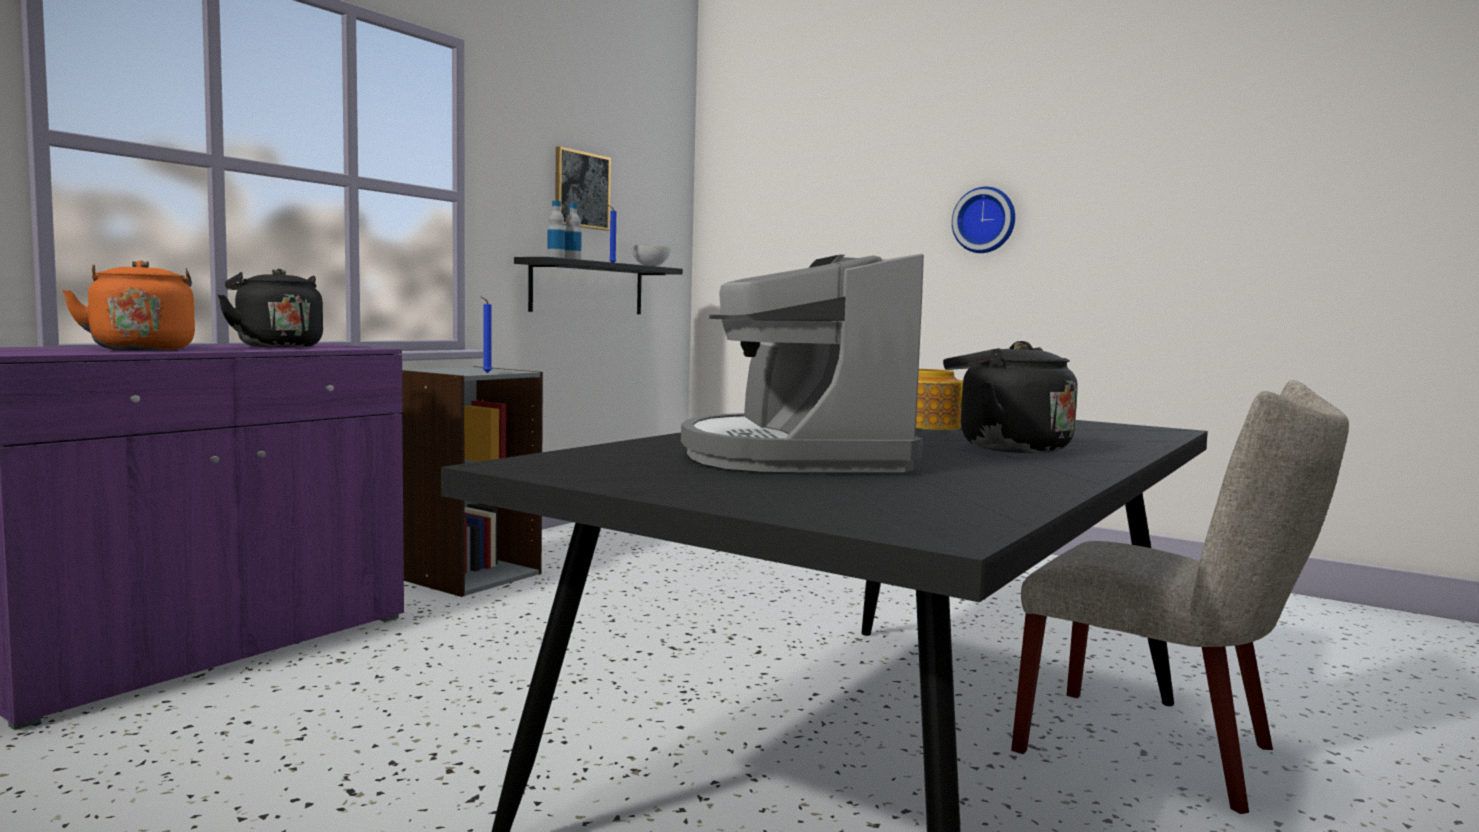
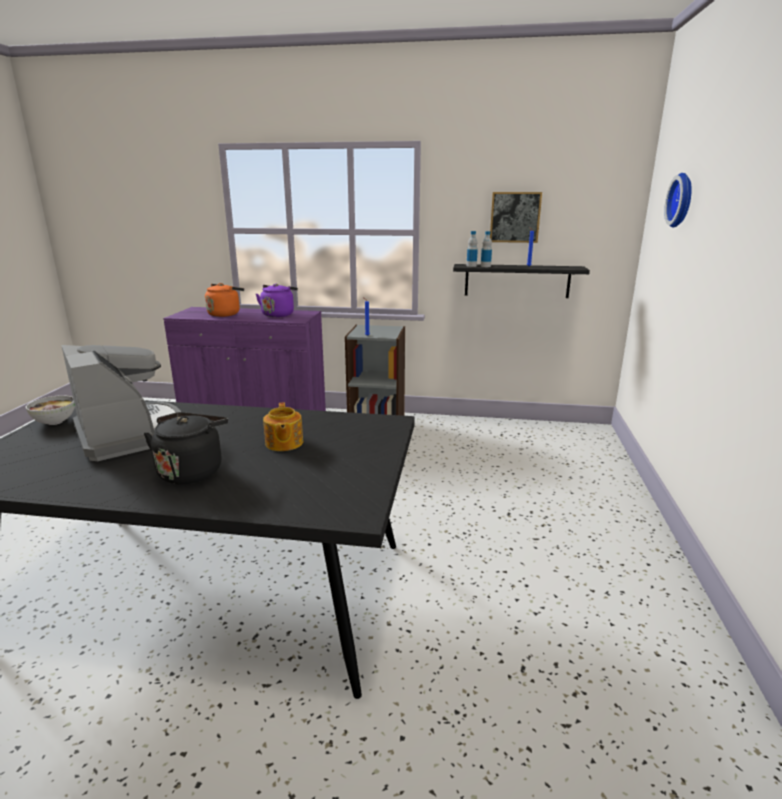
camera: 65 degrees right, 15 degrees up
black kettle [218,269,323,347] -> purple kettle [256,284,298,317]
bowl [631,245,671,266] -> bowl moved to [26,395,75,425]
coffee machine [681,254,924,472] -> coffee machine turned 90 degrees clockwise [62,345,181,461]
wall clock [952,187,1015,253] -> wall clock moved to [664,173,692,228]
beige chair [1011,380,1349,814] -> none

